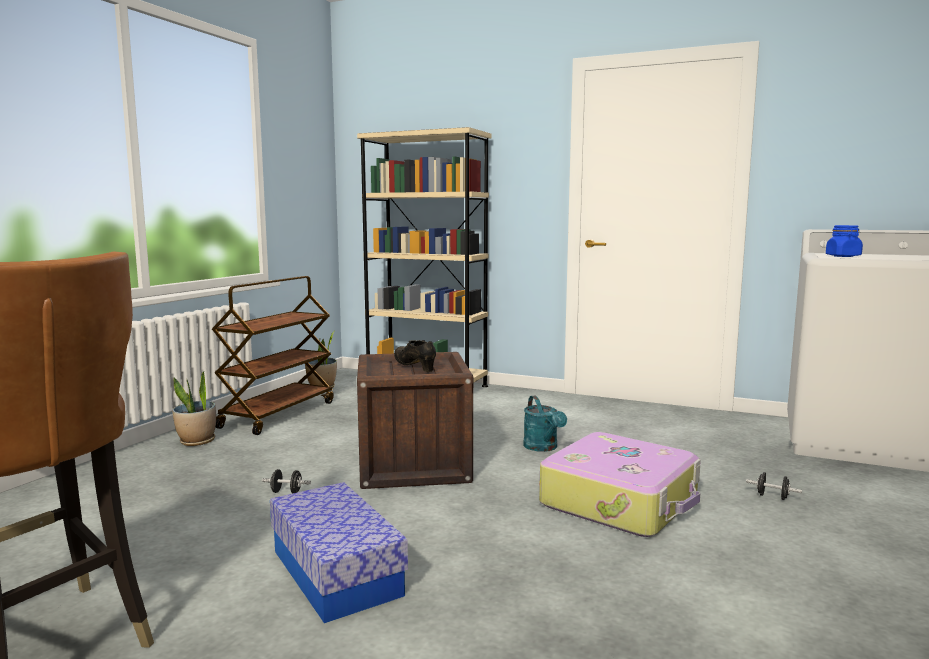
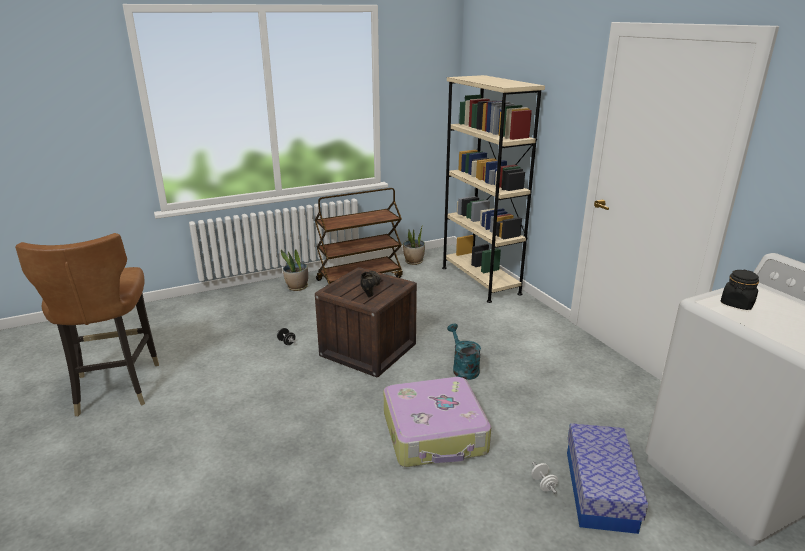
camera: 40 degrees right, 15 degrees up
storage box [270,482,408,623] -> storage box moved to [567,423,648,534]
turquoise watering can [523,396,567,452] -> turquoise watering can turned 135 degrees clockwise [447,323,481,380]
black dumbbell [746,472,802,500] -> white dumbbell [531,462,558,494]
blue jar [826,225,863,257] -> black jar [721,270,759,310]

